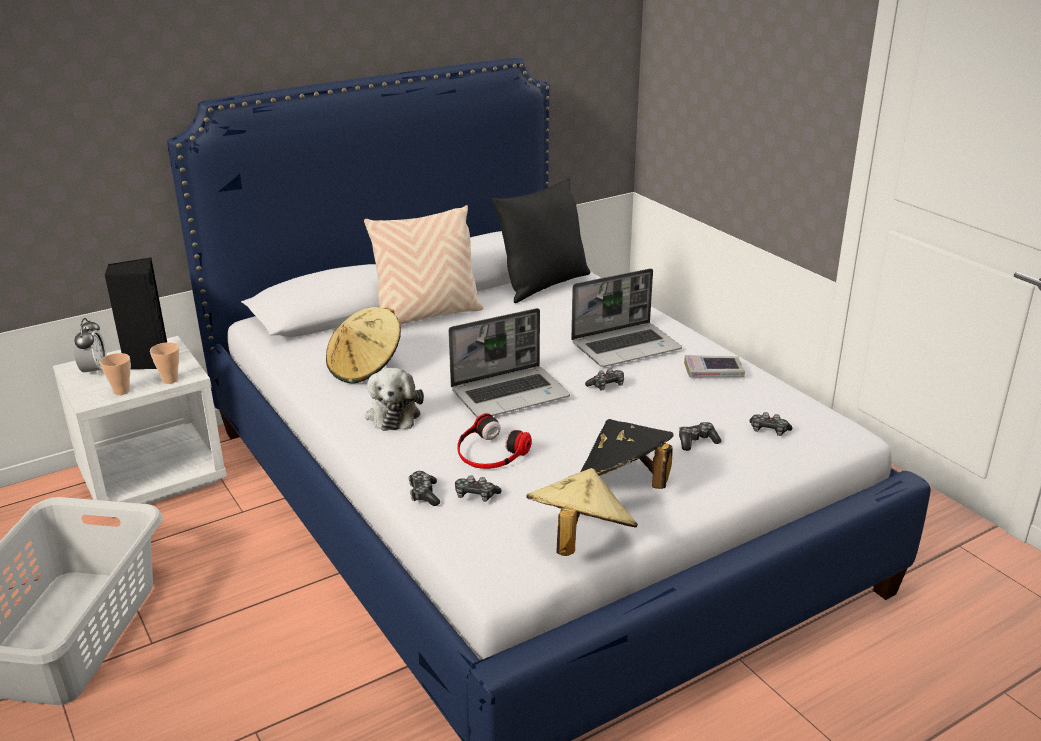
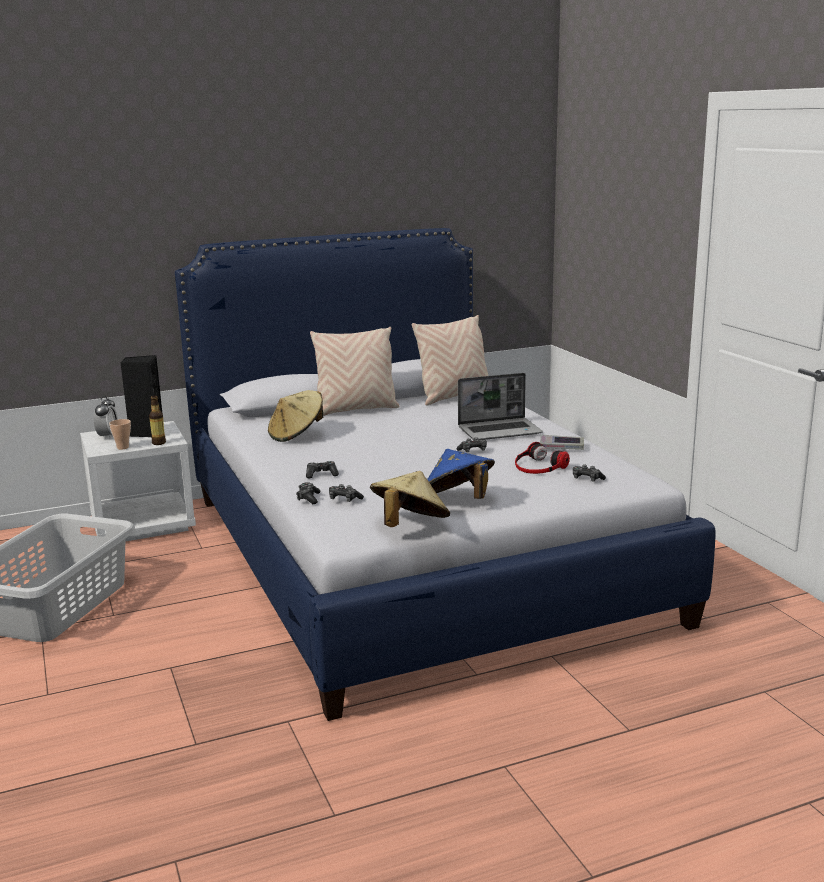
camera: 10 degrees right, 10 degrees down
cup [150,342,179,384] -> bottle [149,396,166,445]
plush toy [365,368,424,431] -> none
laptop [448,308,570,418] -> none
headphones [457,413,532,469] -> headphones moved to [515,442,570,474]
black pillow [492,178,590,303] -> beige pillow [411,315,488,406]
black hat [580,419,674,489] -> blue hat [427,449,495,499]
game controller [679,422,722,451] -> game controller moved to [306,461,339,479]

